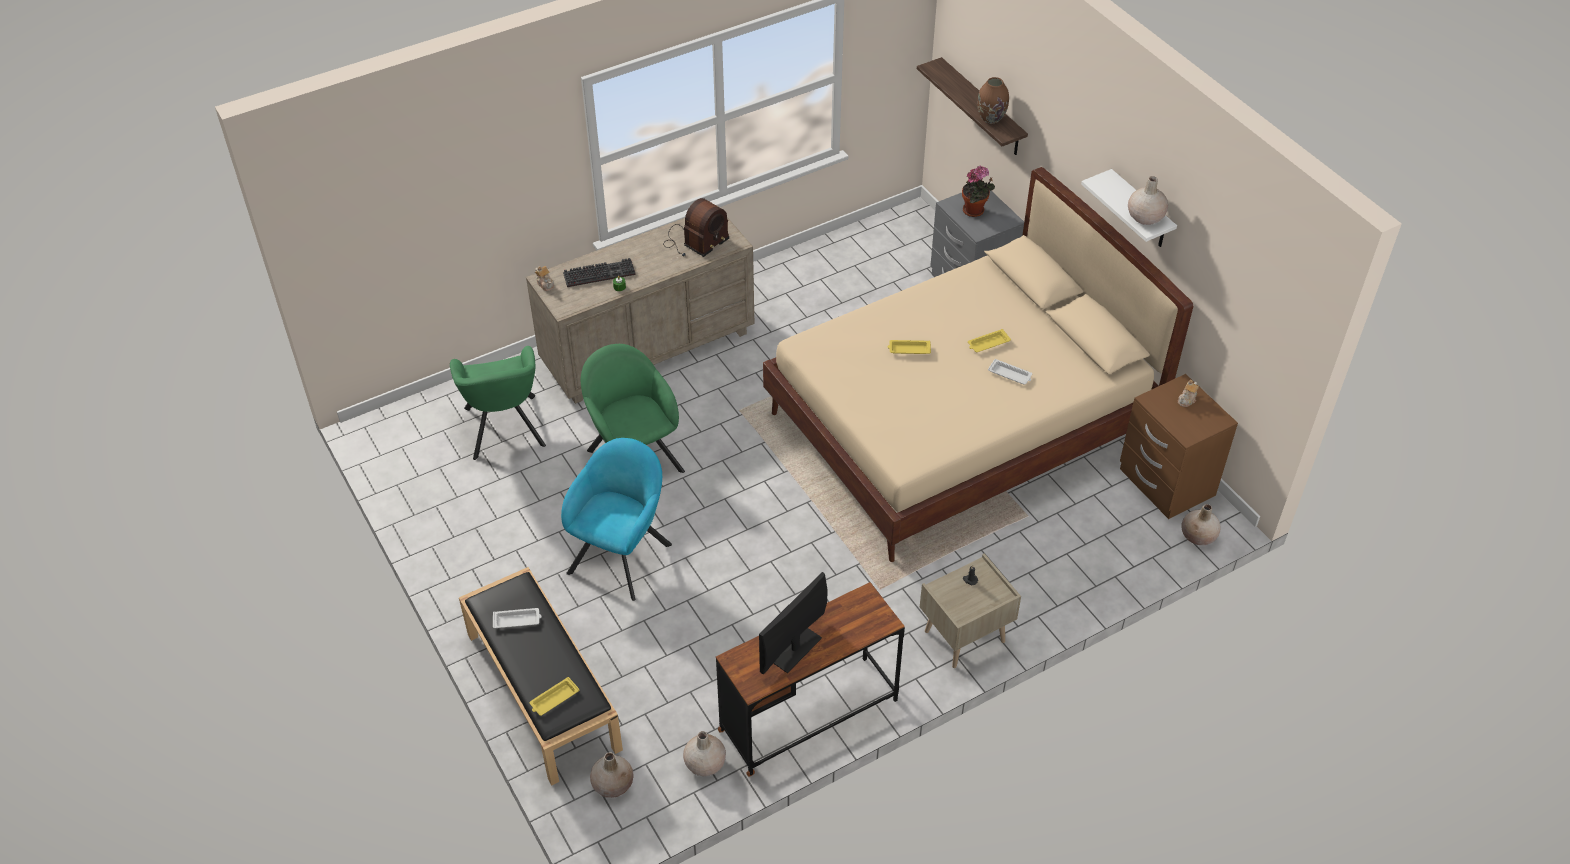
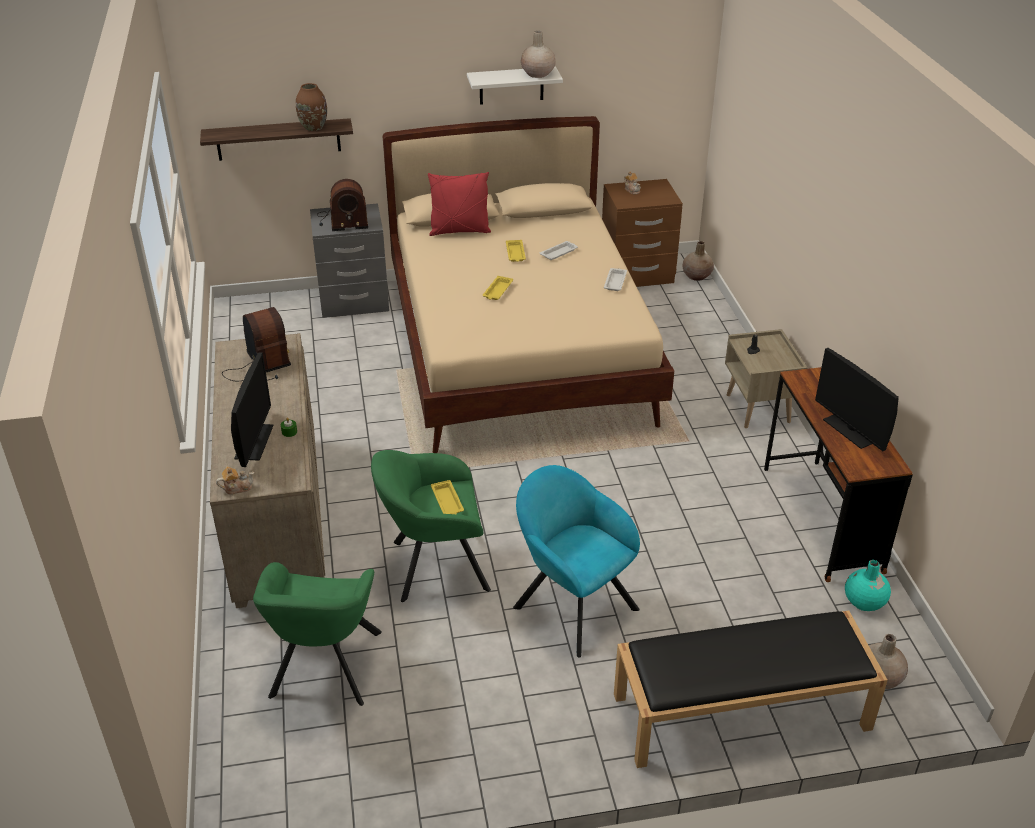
camera: 70 degrees left, 10 degrees down
green armchair [450,346,546,460] -> green armchair turned 90 degrees clockwise [253,562,381,706]
white tray [493,608,542,628] -> white tray moved to [604,268,627,291]
yellow tray [529,677,579,716] -> yellow tray moved to [431,480,464,514]
keyboard [563,258,636,287] -> monitor [231,352,274,467]
beige vase [683,731,726,776] -> turquoise vase [845,560,891,611]
potted plant [962,165,995,217] -> radio [317,179,368,231]
none -> red pillow [428,172,491,236]

